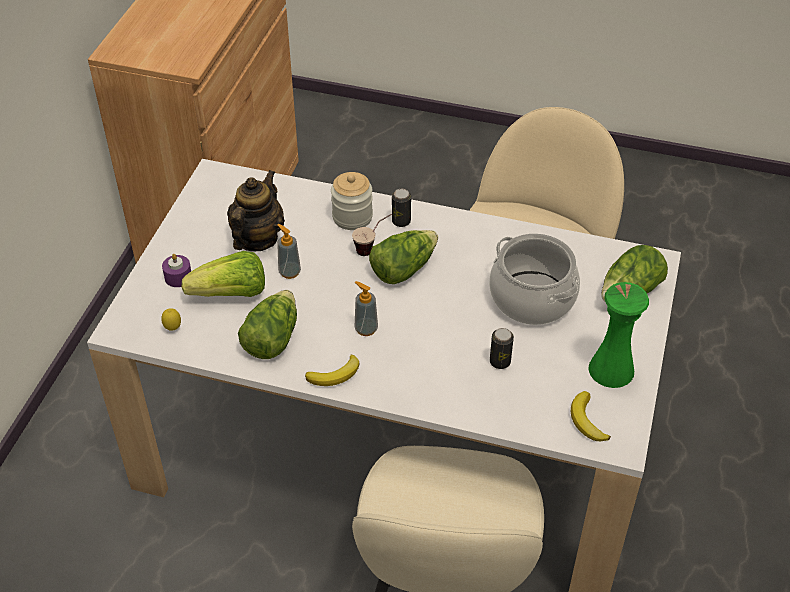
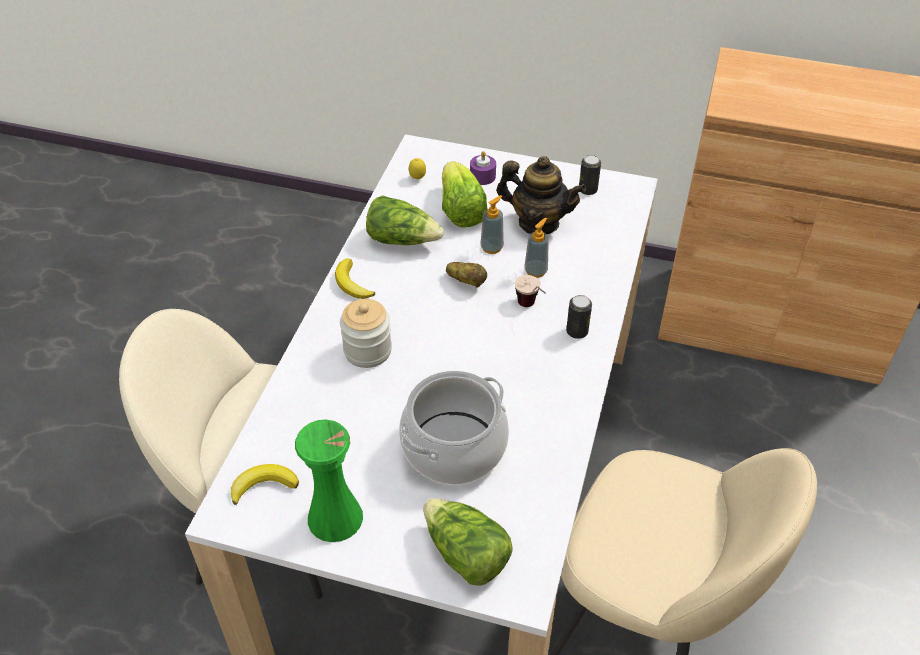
camera: 90 degrees right, 0 degrees up
jar [331,172,373,230] -> jar moved to [340,299,392,368]
soap dispenser [354,281,378,336] -> soap dispenser moved to [524,218,549,278]
lettuce [369,230,438,284] -> none
can [490,328,514,369] -> can moved to [579,155,601,195]
none -> potato [446,262,487,288]

